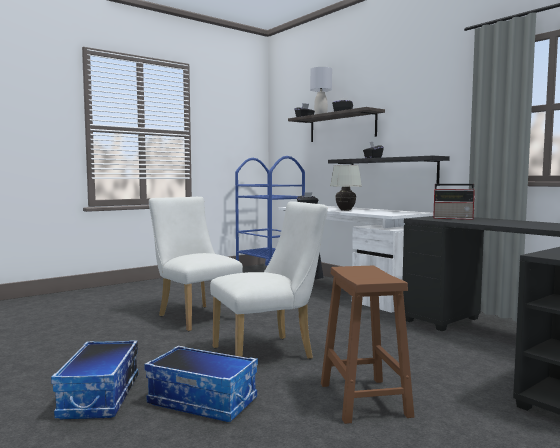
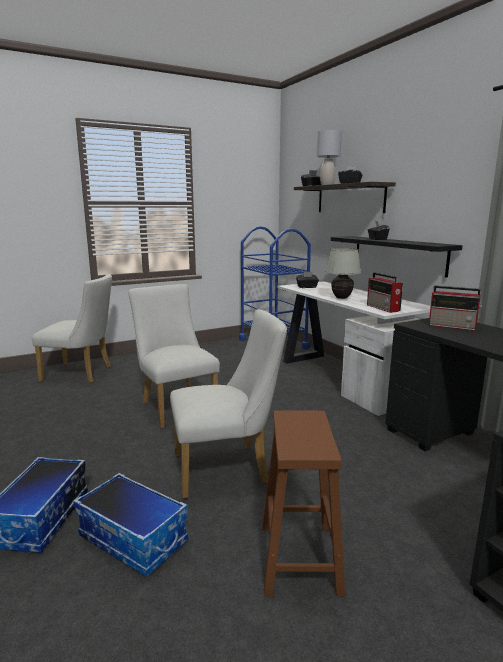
camera: 10 degrees right, 10 degrees up
none -> white chair [32,274,112,383]
none -> radio [367,272,403,313]

